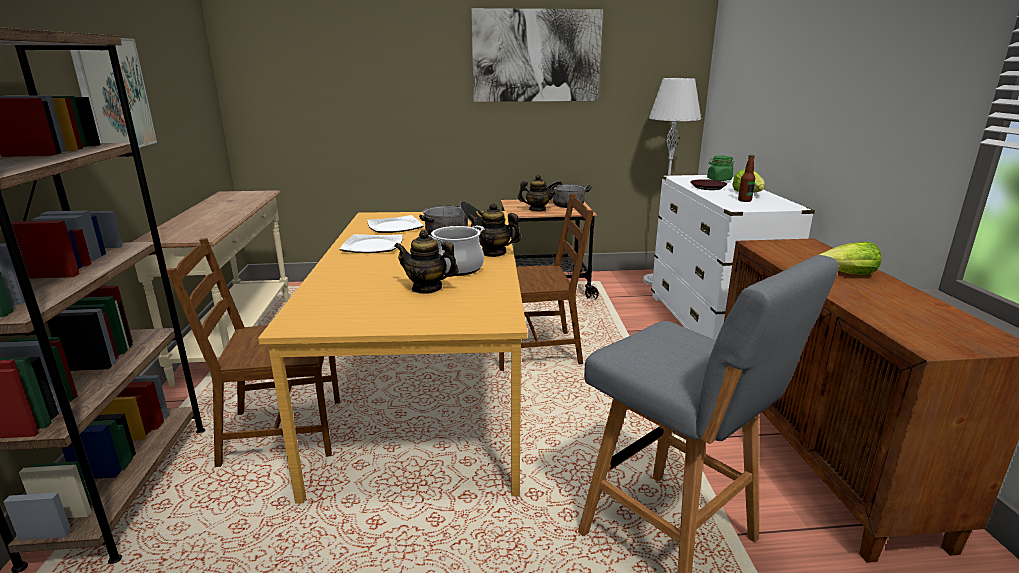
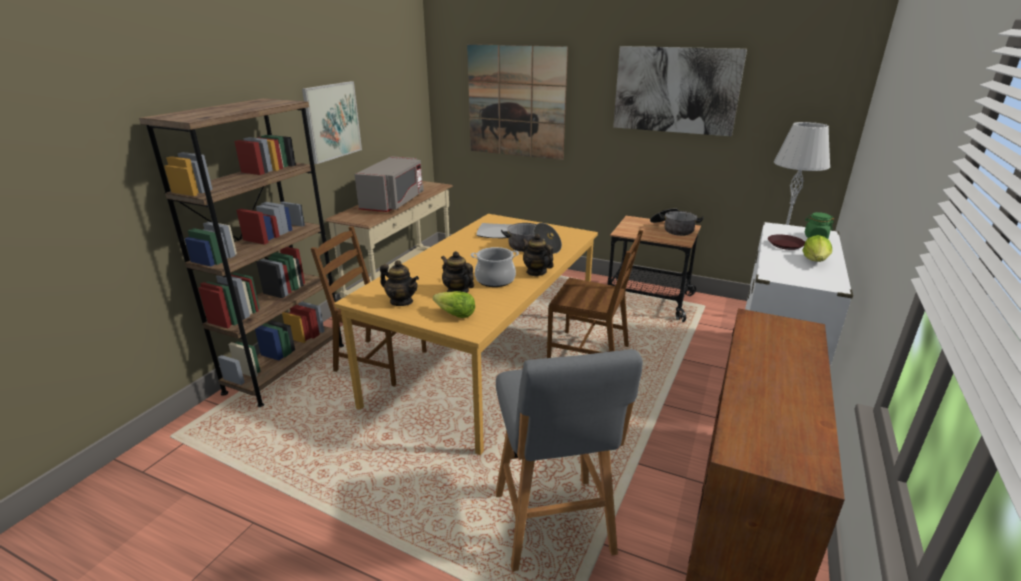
camera: 30 degrees right, 5 degrees up
plate [339,234,403,253] -> none
teapot [518,175,557,211] -> teapot moved to [380,260,419,306]
bottle [738,155,755,202] -> none
lettuce [819,242,882,275] -> lettuce moved to [433,291,475,318]
none -> grey microwave [354,156,424,212]
none -> picture [467,44,568,160]

